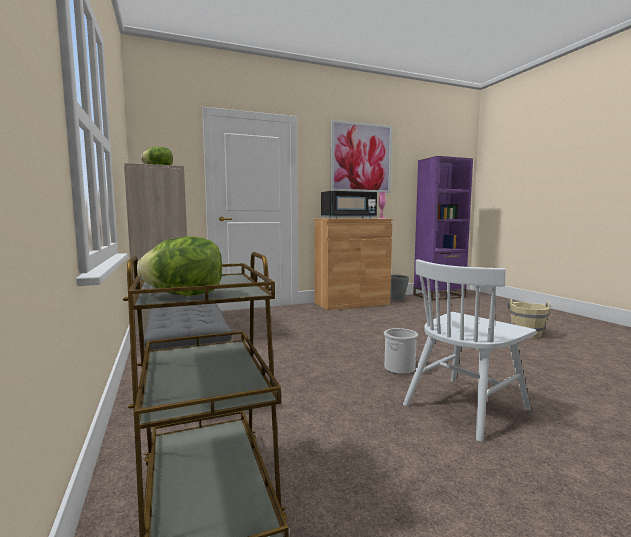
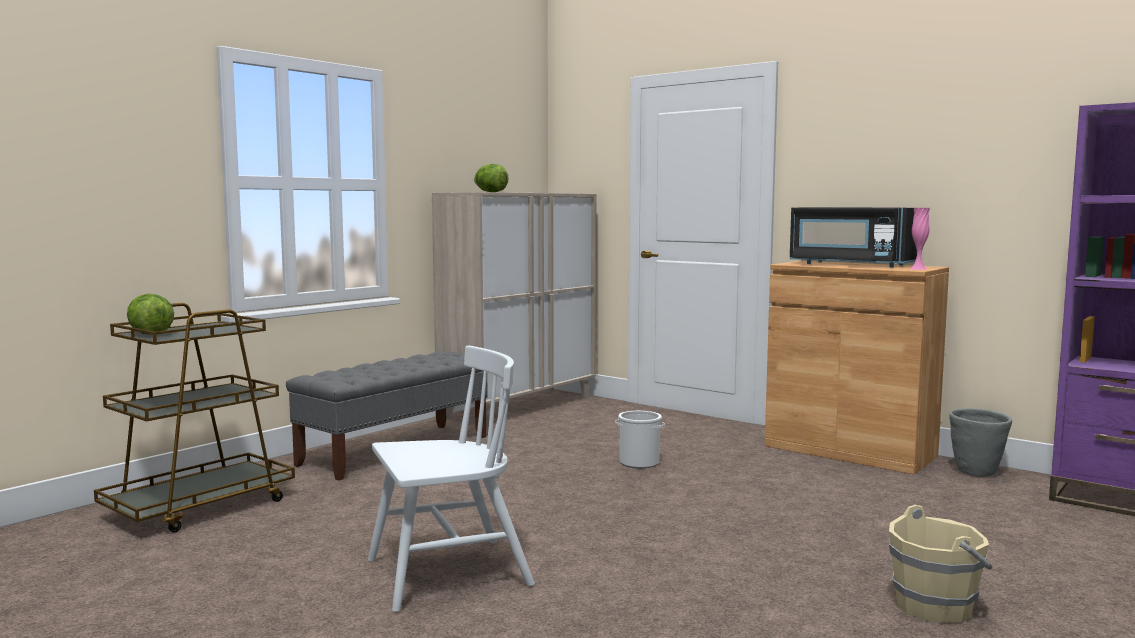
camera: 60 degrees right, 0 degrees up
picture [331,120,392,193] -> none
bucket [384,328,418,375] -> bucket moved to [615,411,665,468]
white chair [403,259,536,442] -> white chair turned 135 degrees clockwise [368,346,535,612]

